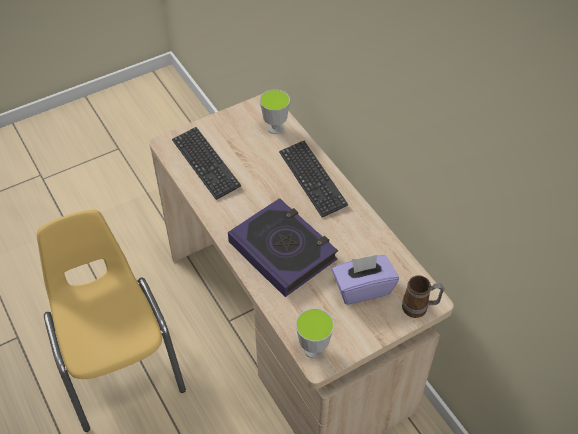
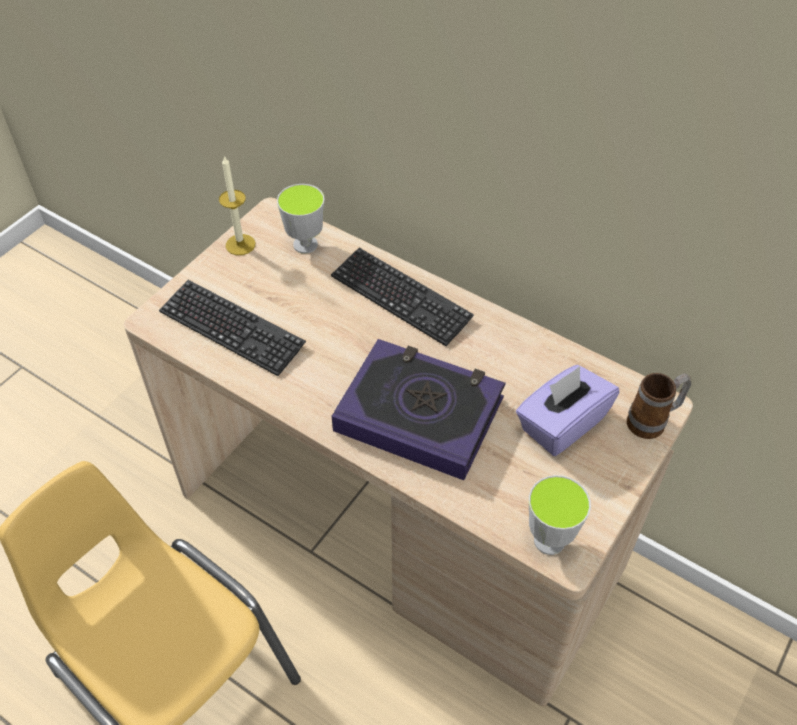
camera: 25 degrees left, 0 degrees up
none -> candle [219,155,255,255]

